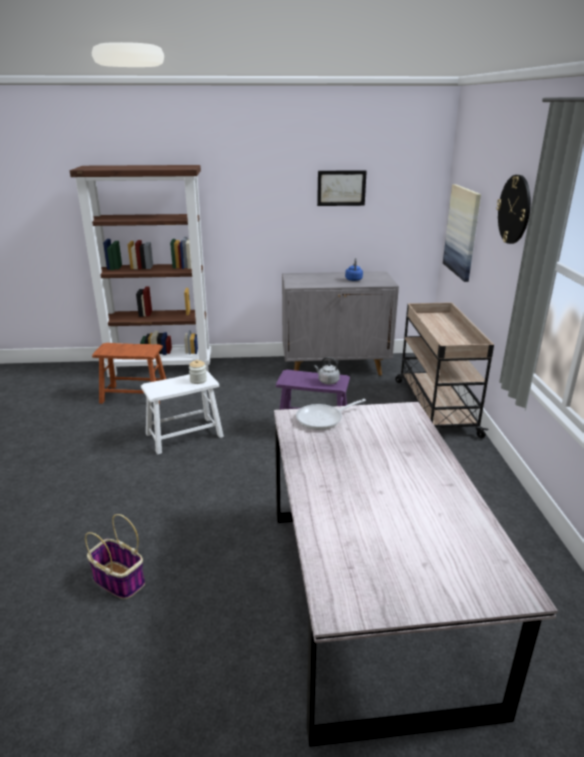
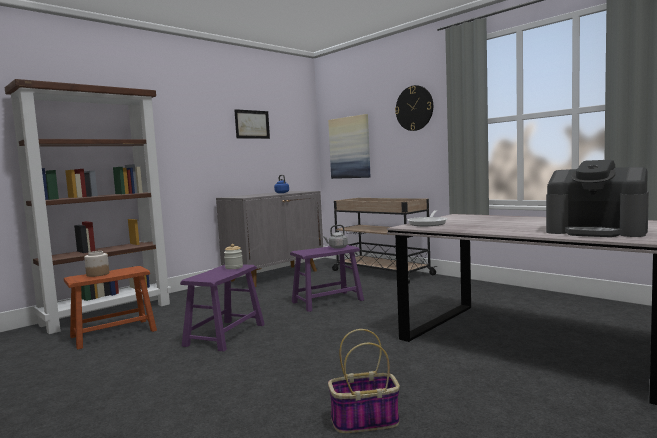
camera: 40 degrees left, 20 degrees down
white stool [141,371,224,454] -> purple stool [180,264,265,352]
none -> jar [84,251,109,277]
none -> coffee machine [546,160,649,237]

